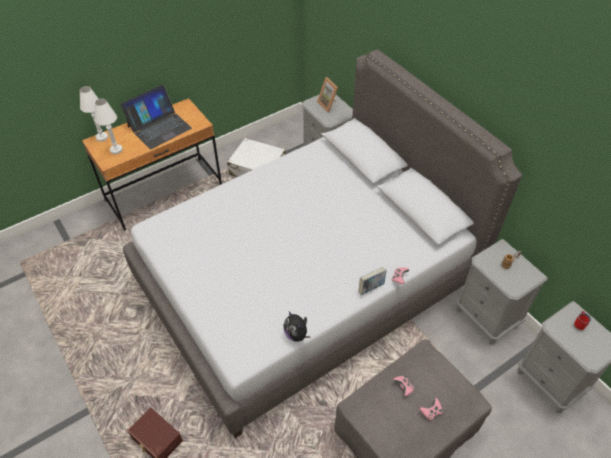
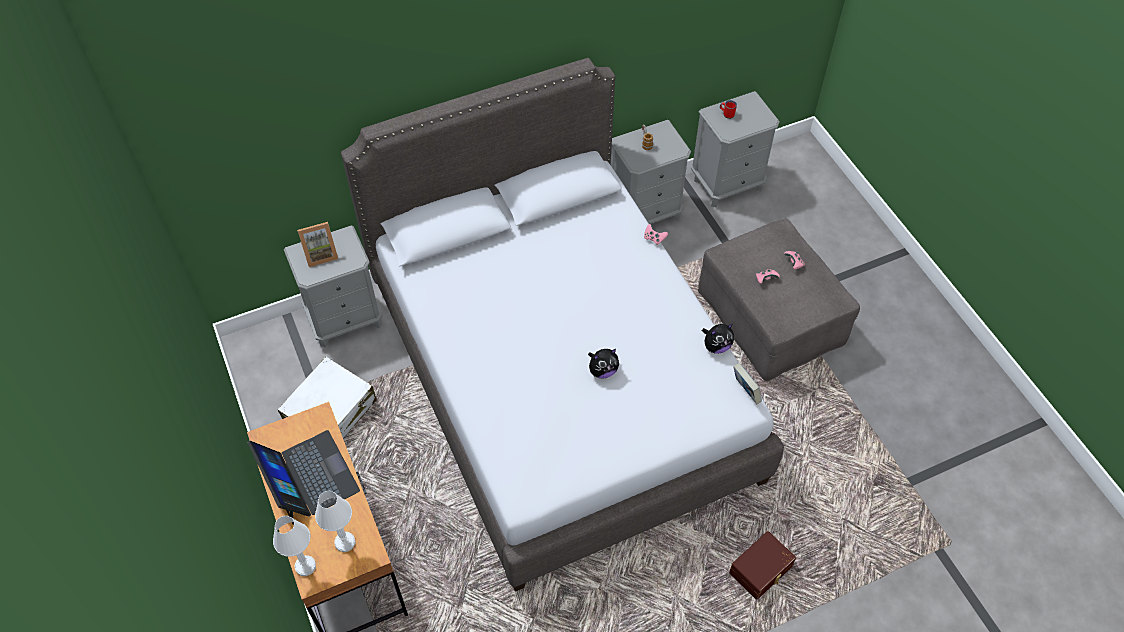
camera: 80 degrees left, 5 degrees up
book [359,267,387,295] -> book moved to [733,363,762,404]
none -> plush toy [588,349,619,379]

